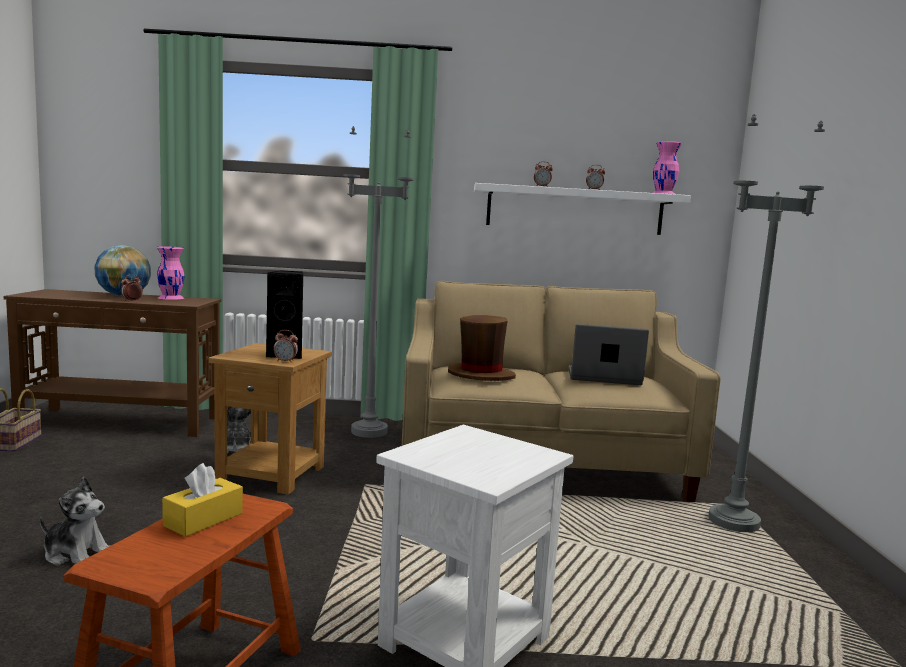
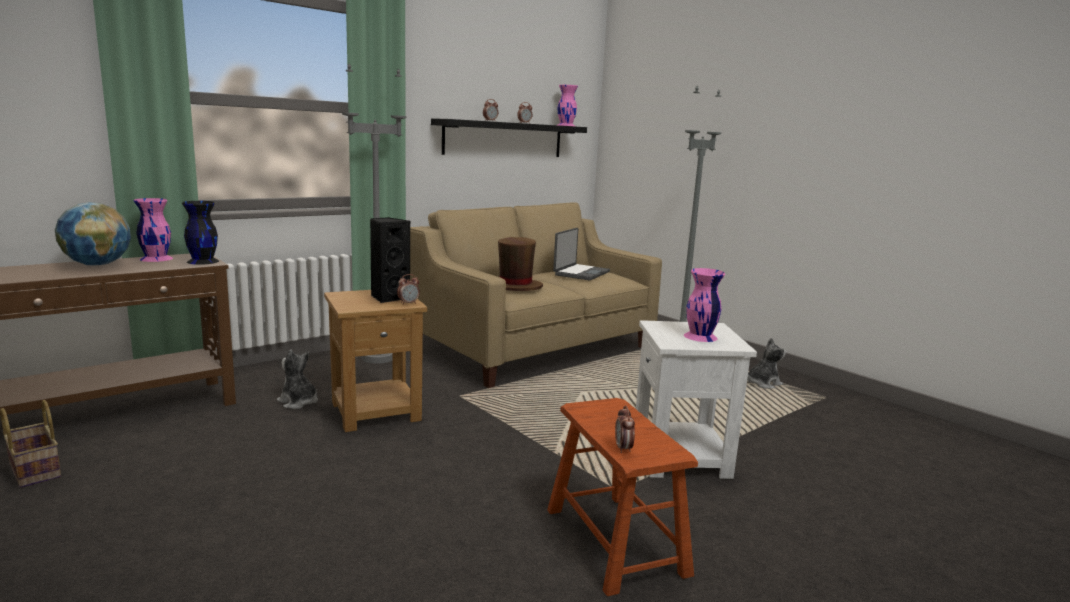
camera: 40 degrees left, 5 degrees up
plush toy [40,477,110,566] -> plush toy moved to [747,338,786,389]
alarm clock [121,275,143,301] -> alarm clock moved to [615,406,635,453]
yellow tissue box [162,463,243,537] -> none
white shelf [474,183,691,235] -> black shelf [431,118,587,157]
laptop [568,324,649,385] -> laptop turned 150 degrees clockwise [553,228,610,281]
none -> black vase [182,201,219,265]
none -> pink vase [684,268,725,342]

